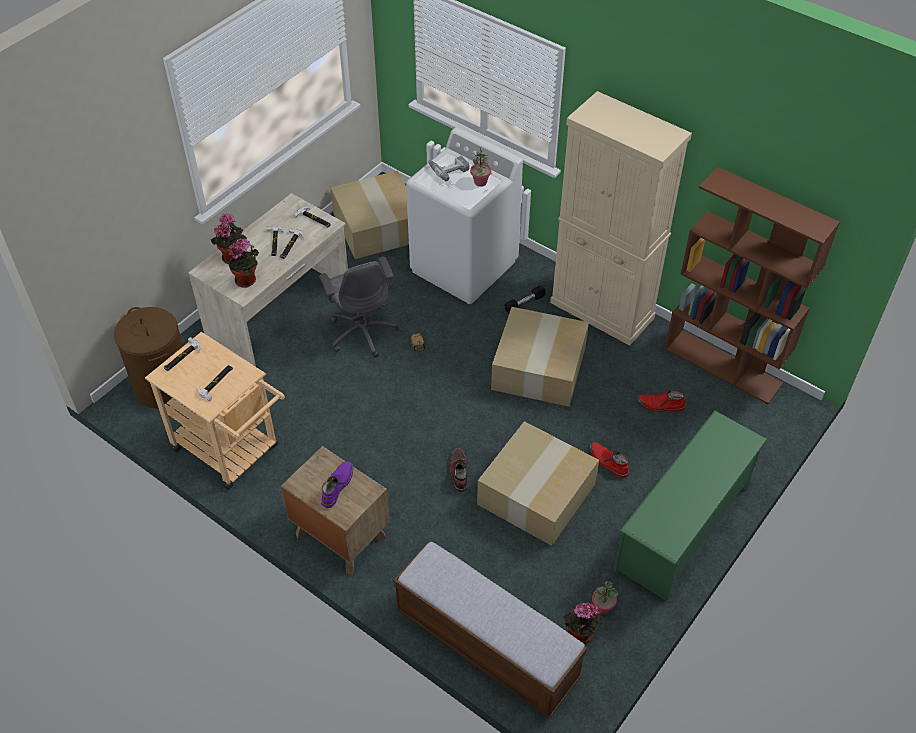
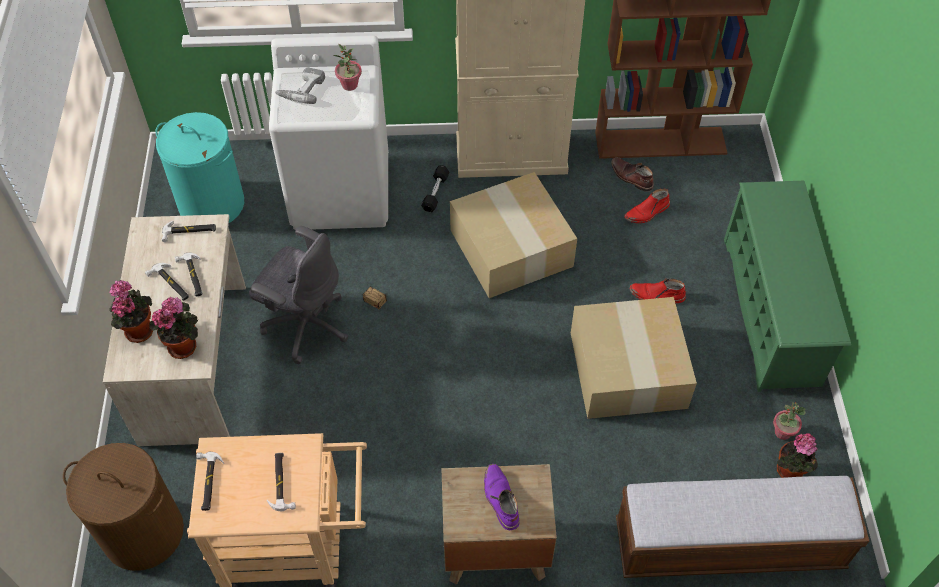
camera: 40 degrees left, 5 degrees up
cardboard box [330,171,409,259] -> turquoise laundry basket [155,112,244,223]
brown boot [449,448,467,492] -> brown boot moved to [611,157,654,192]

